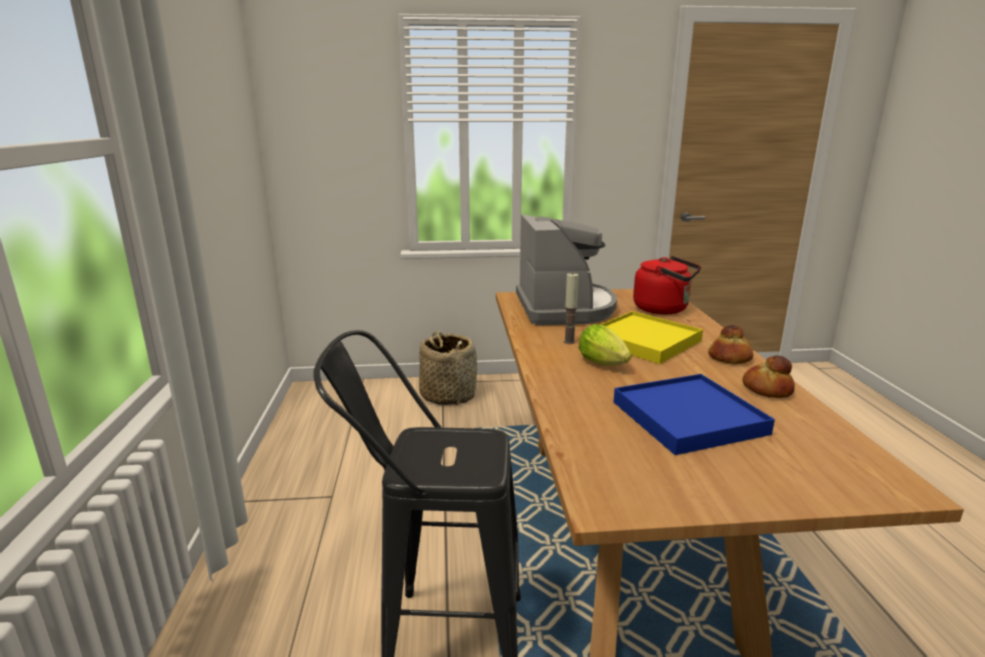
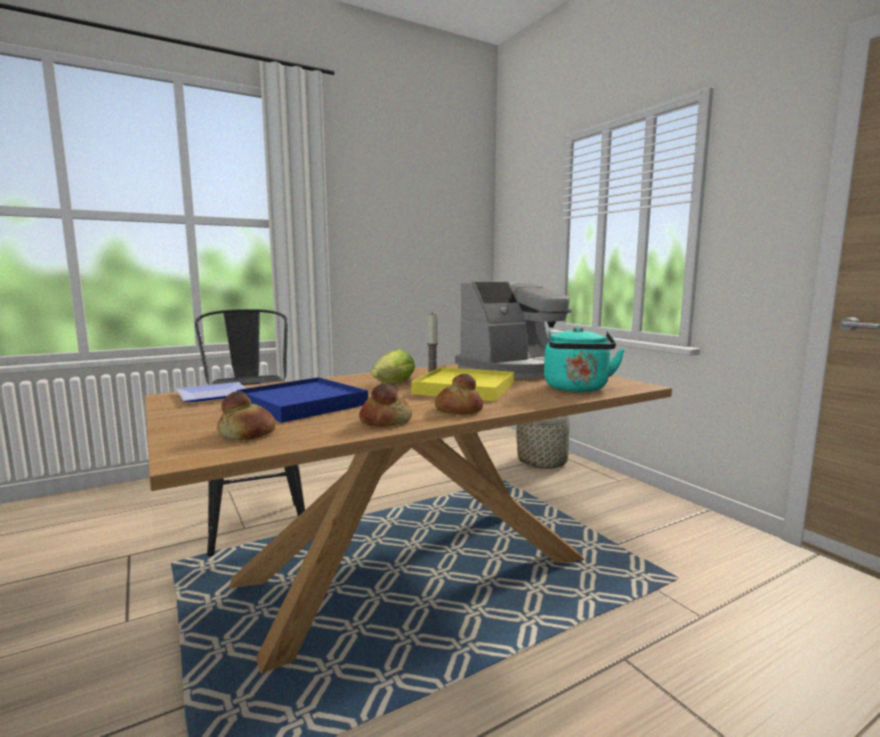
camera: 65 degrees right, 10 degrees down
red kettle [633,256,701,315] -> turquoise kettle [544,327,625,392]
none -> plate [176,382,246,402]
none -> bread [217,391,276,440]

